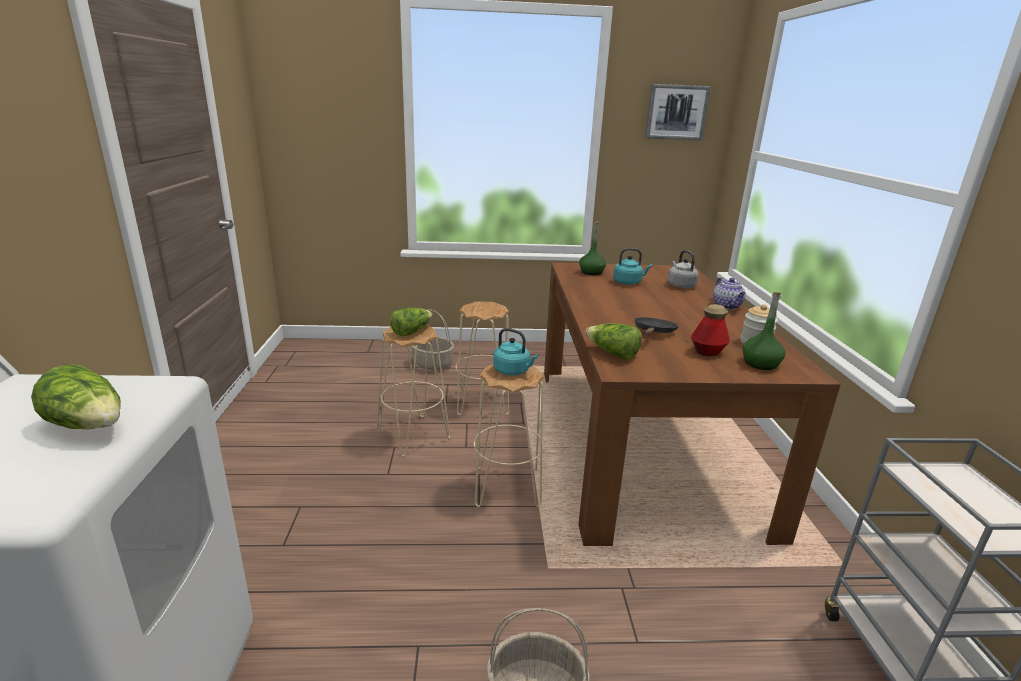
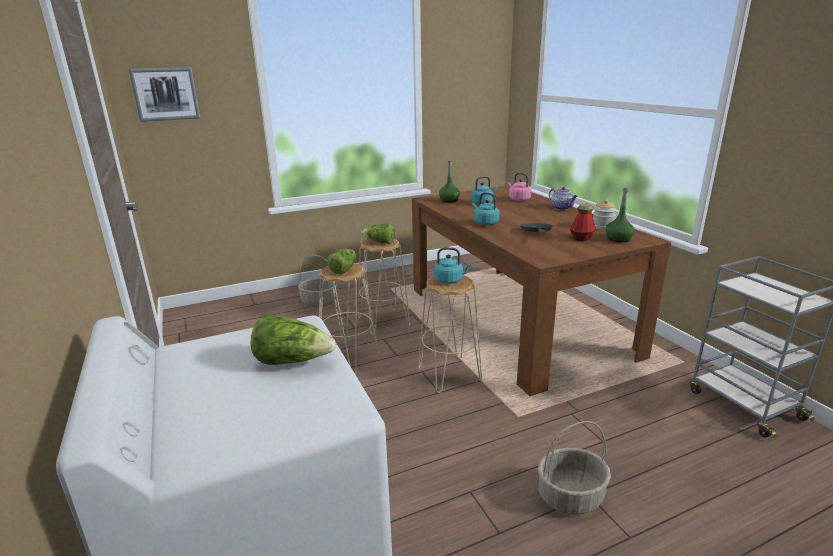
camera: 20 degrees left, 0 degrees up
lettuce [585,323,642,360] -> lettuce moved to [361,224,395,244]
picture [645,84,711,141] -> picture moved to [129,67,200,122]
grey kettle [668,250,699,288] -> pink kettle [508,173,531,201]
none -> turquoise kettle [472,192,500,225]

